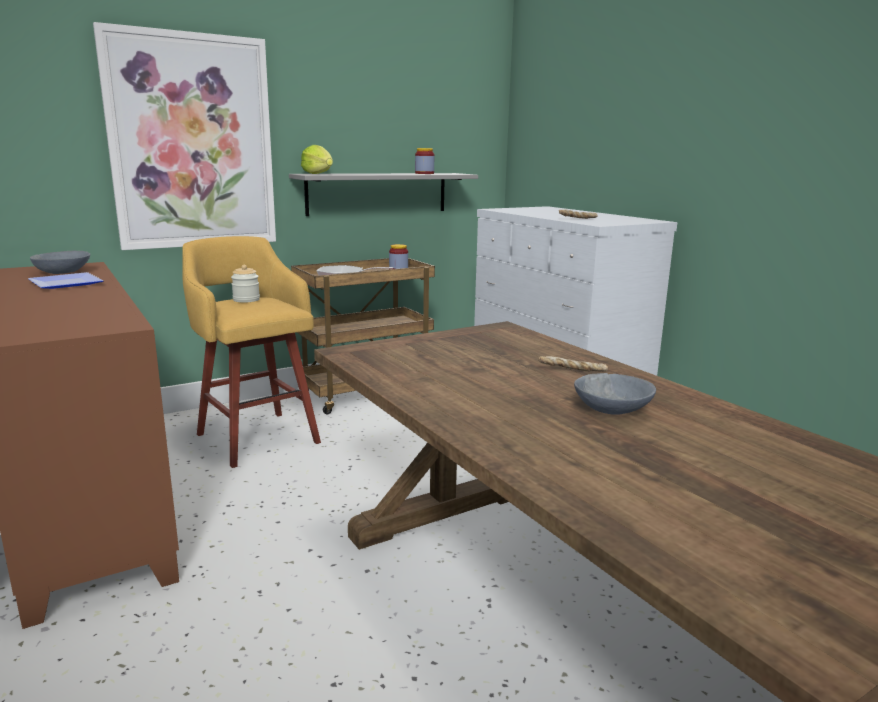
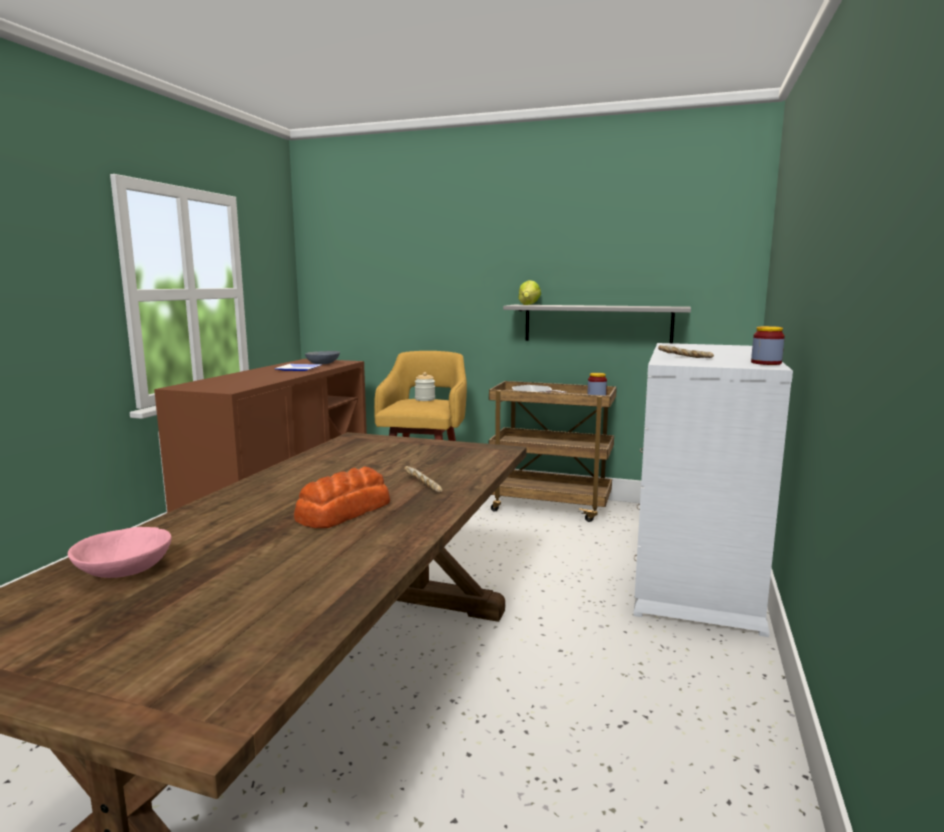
camera: 50 degrees right, 5 degrees down
picture [93,22,276,250] -> none
jar [415,148,434,174] -> jar moved to [751,326,785,365]
grey bowl [574,373,656,415] -> bread [294,467,390,528]
none -> pink bowl [68,527,172,578]

